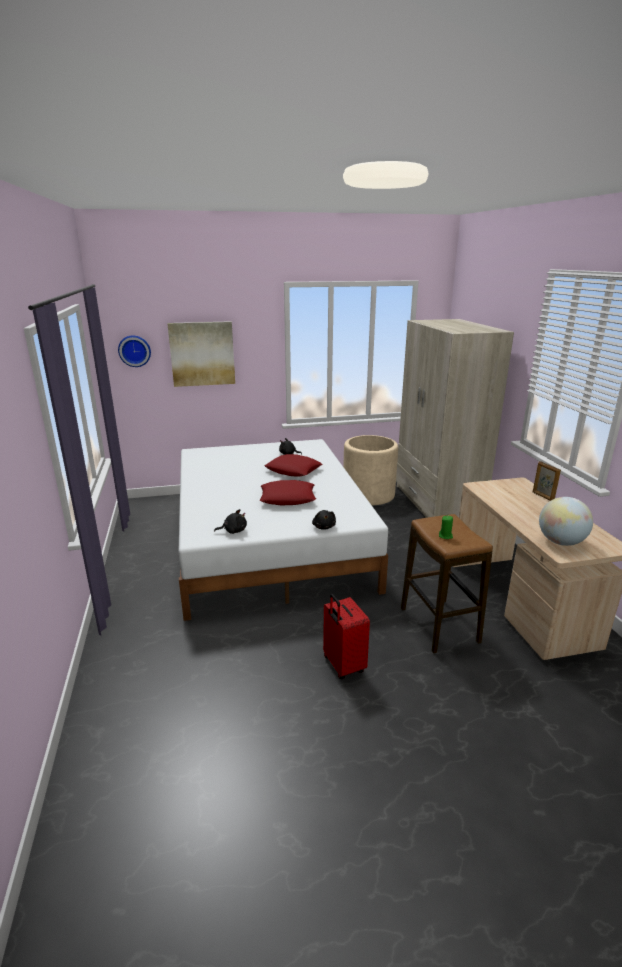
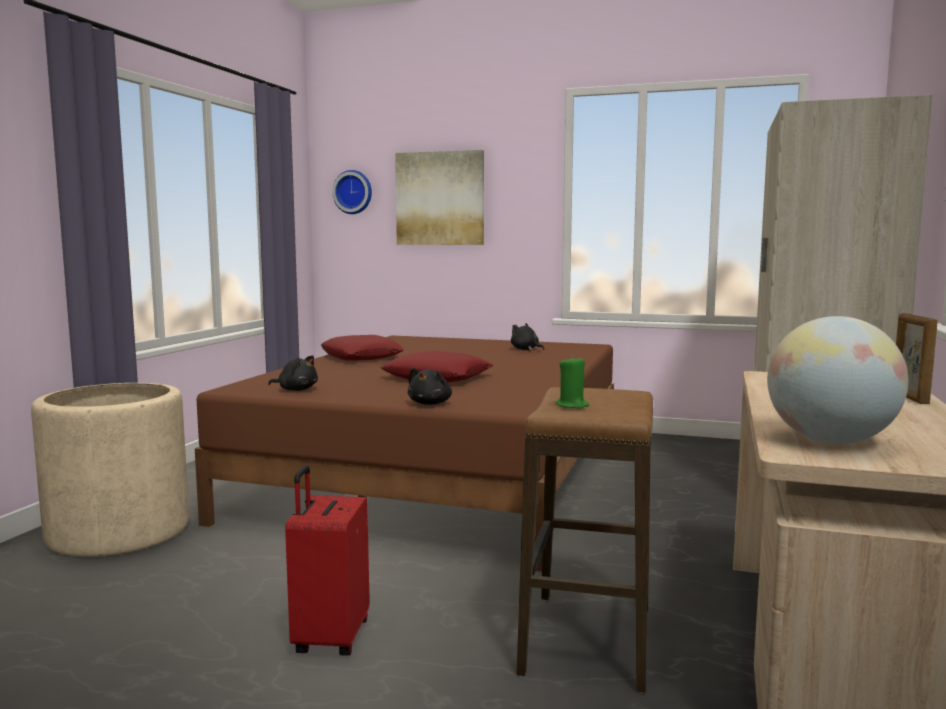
camera: 30 degrees right, 15 degrees down
white bed [179,439,388,621] -> brown bed [195,335,614,572]
red pillow [265,454,322,477] -> red pillow moved to [321,335,404,361]
beige planter [343,435,398,505] -> beige planter moved to [31,383,189,557]

